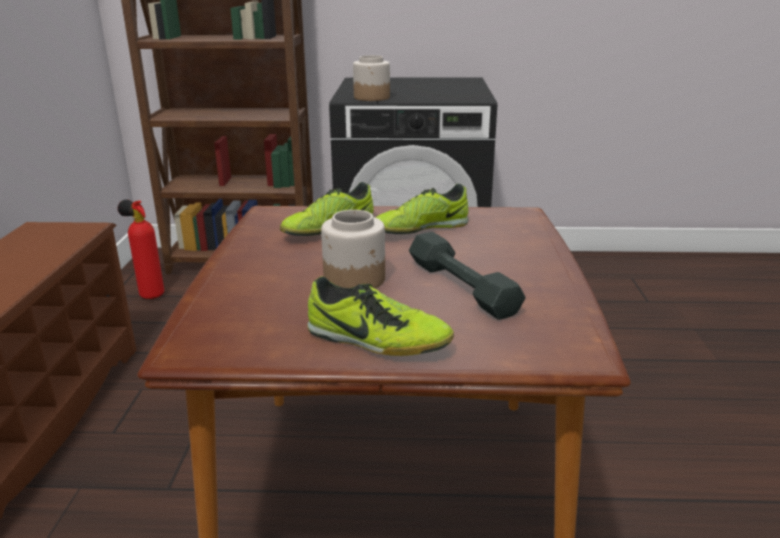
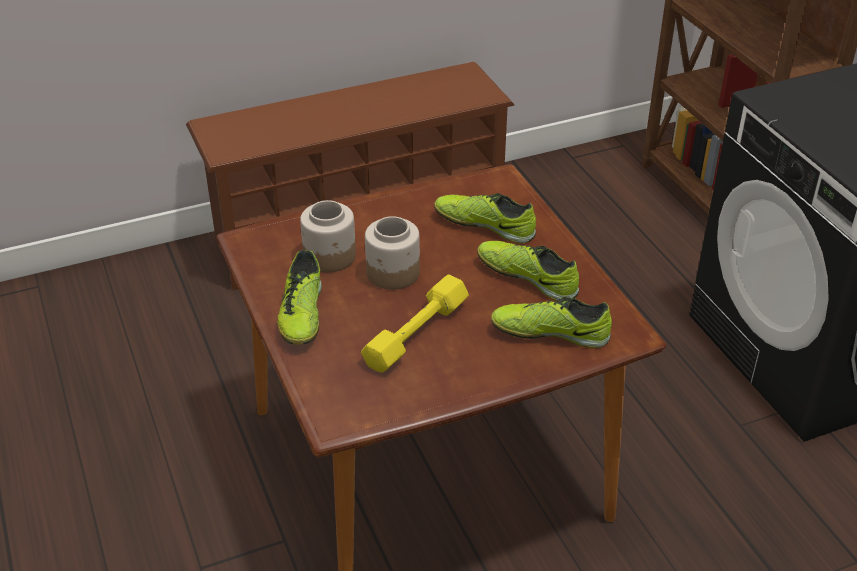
camera: 65 degrees right, 15 degrees up
fire extinguisher [118,199,164,299] -> none
jar [353,55,390,101] -> jar moved to [300,200,356,272]
grey dumbbell [409,232,526,320] -> yellow dumbbell [361,274,469,372]
none -> shoe [491,297,612,349]

